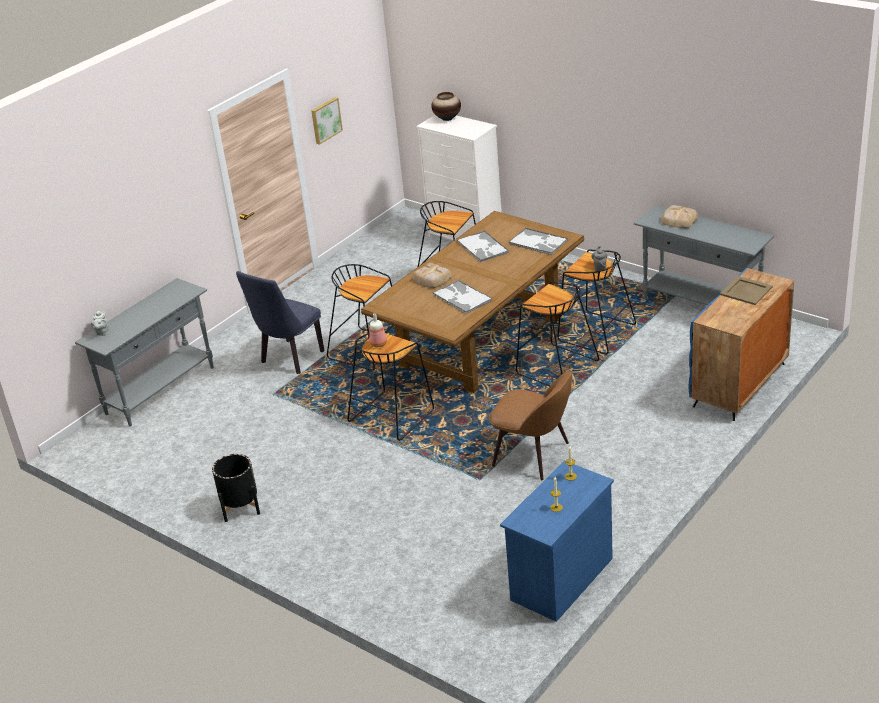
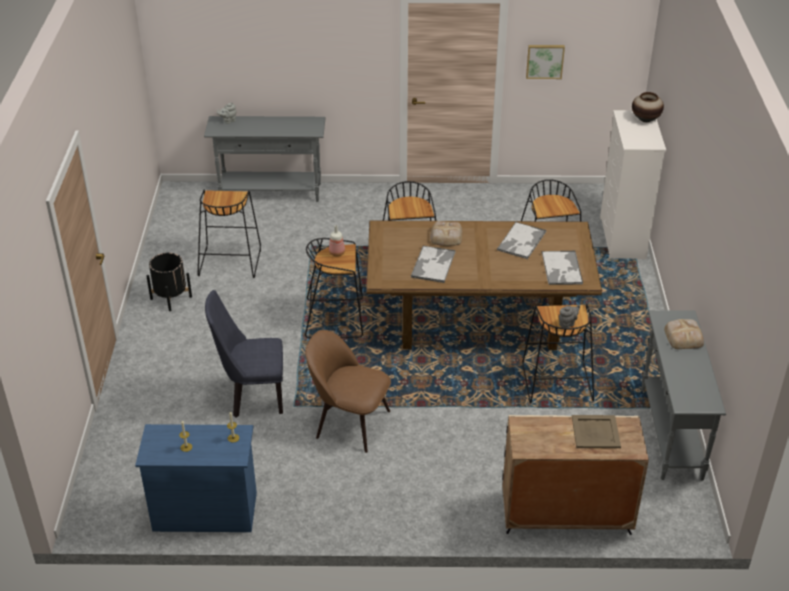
camera: 50 degrees right, 5 degrees up
blue chair [236,271,324,374] -> blue chair moved to [205,290,283,418]
brown chair [489,371,573,480] -> brown chair turned 120 degrees clockwise [305,330,391,453]
black stool [516,282,599,386] -> black stool moved to [198,190,261,278]
blue cabinet [689,268,794,421] -> beige cabinet [502,415,649,535]

